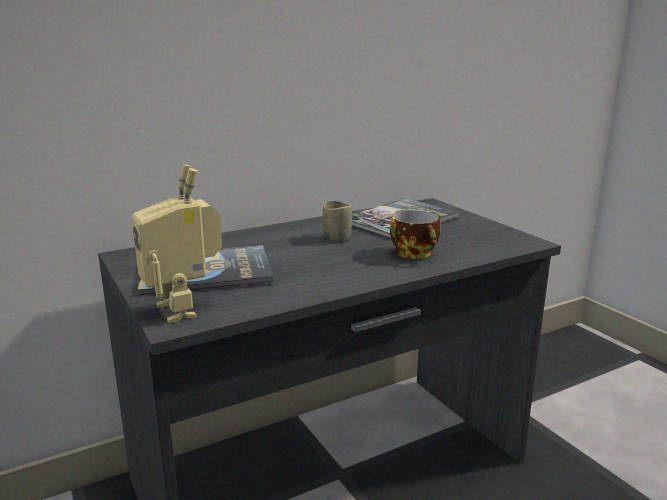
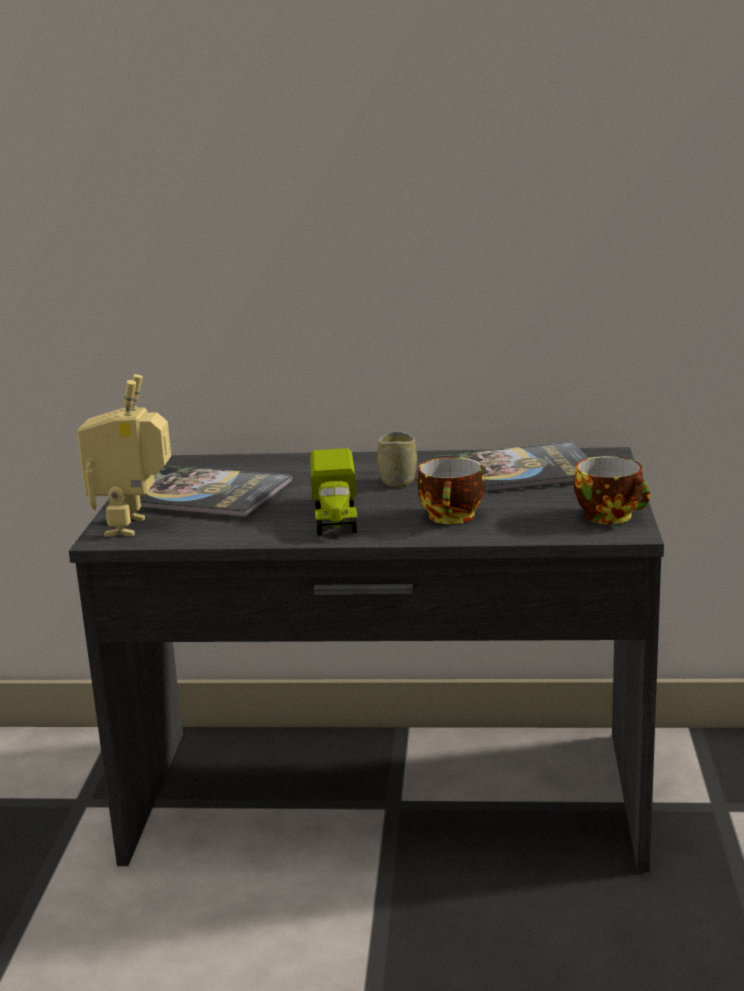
camera: 35 degrees right, 0 degrees up
none -> toy truck [310,448,357,535]
none -> cup [574,456,650,524]

